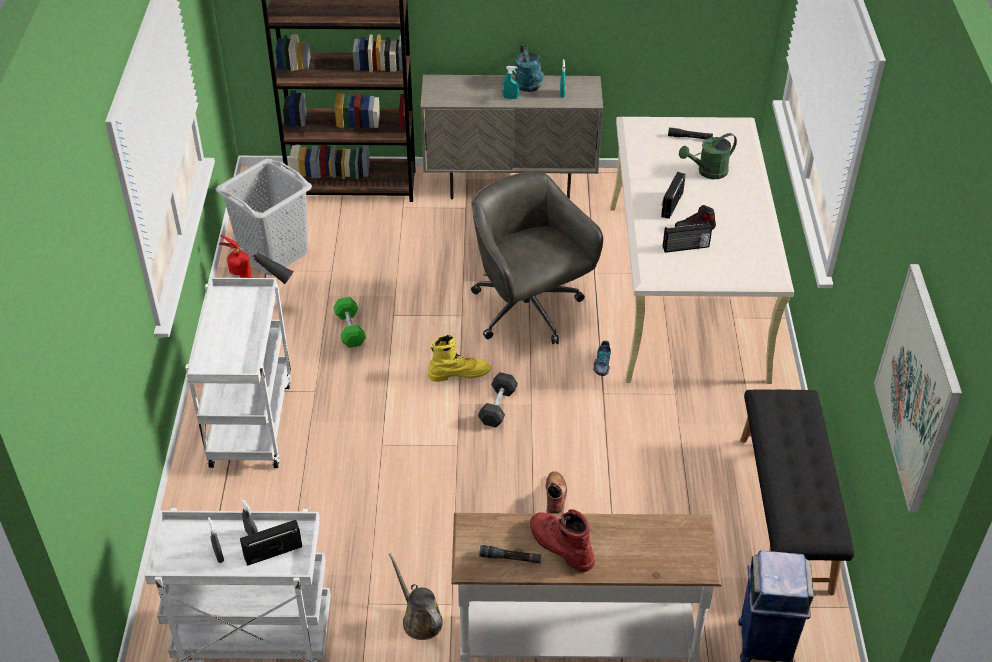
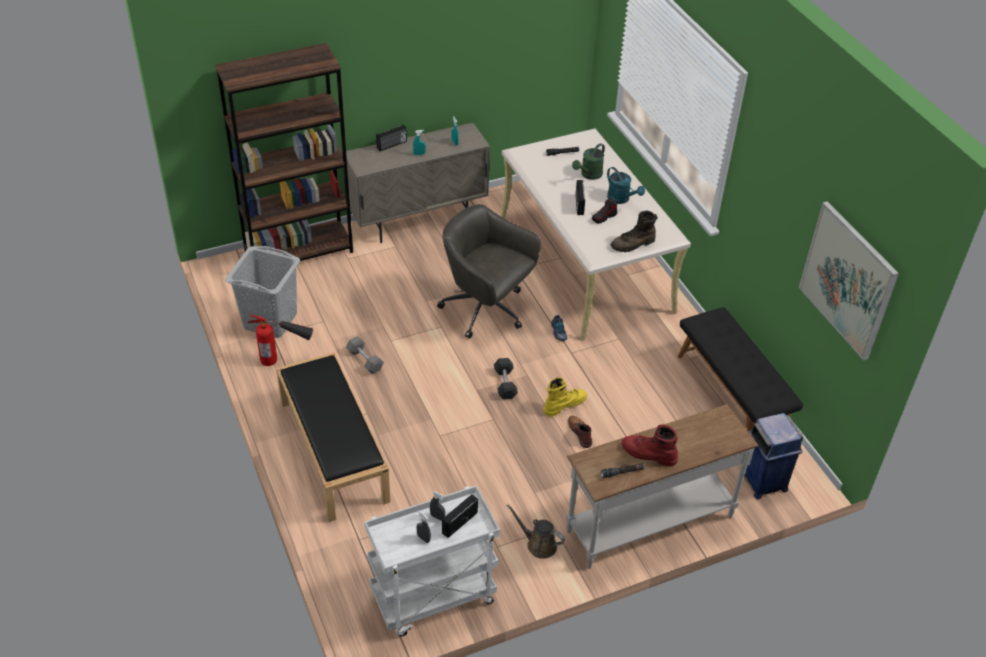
camera: 25 degrees left, 0 degrees up
white cart [185,278,291,468] -> black bench [276,352,390,522]
green dumbbell [333,297,366,348] -> grey dumbbell [346,336,384,374]
yellow boot [428,334,491,382] -> yellow boot moved to [544,377,587,417]
turquoise watering can [515,45,544,92] -> turquoise watering can moved to [607,167,645,204]
radio [663,222,712,253] -> radio moved to [376,125,407,151]
none -> brown boot [611,211,658,252]

